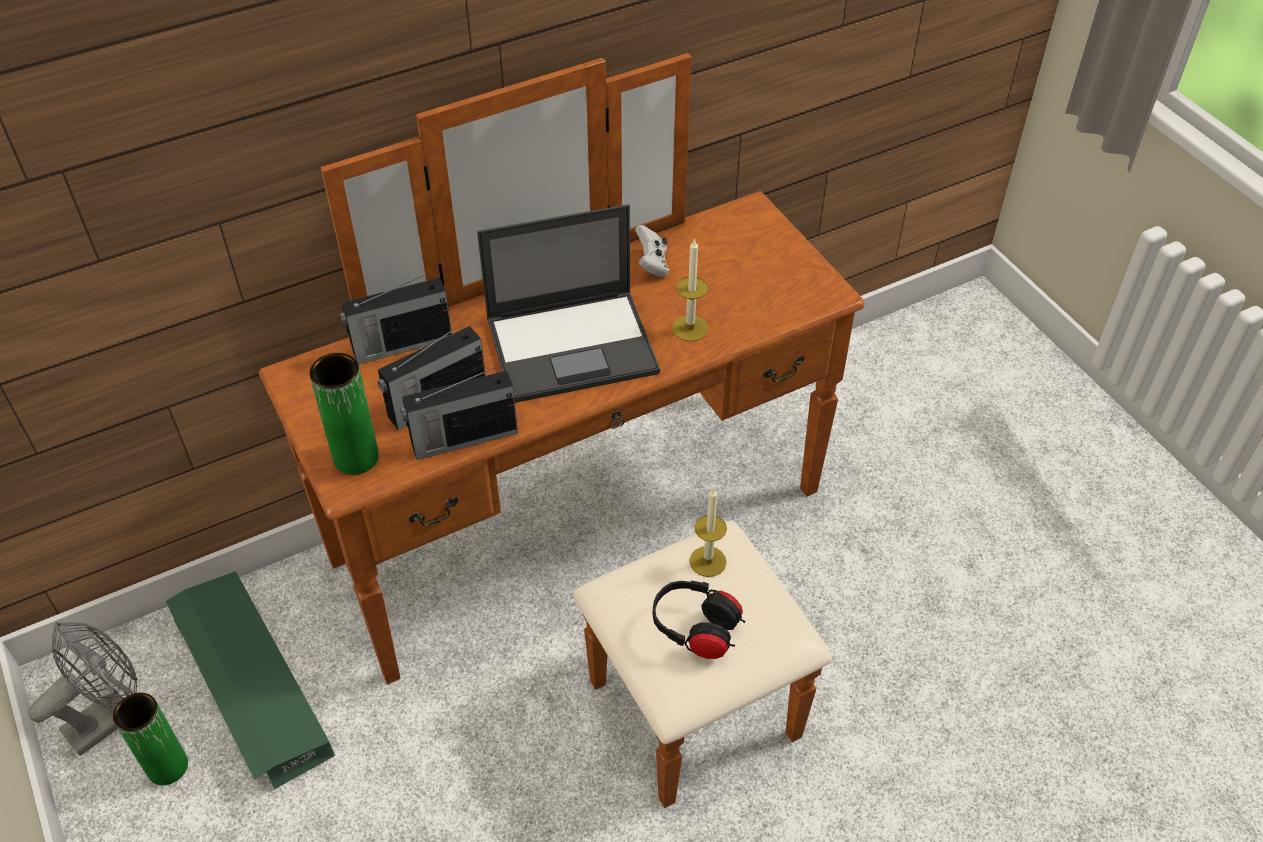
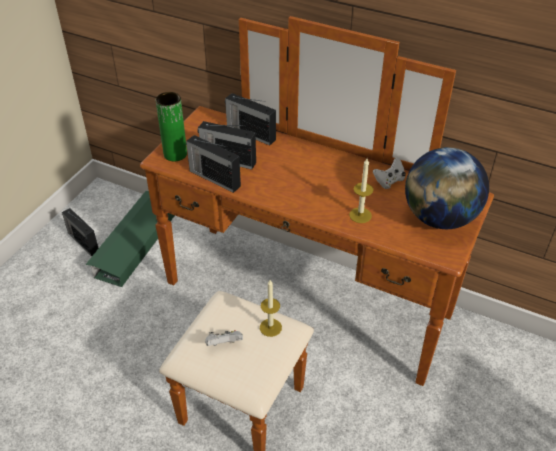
camera: 55 degrees right, 5 degrees down
grey fan [28,622,138,756] -> none
green vase [113,693,188,785] -> radio [62,208,99,256]
laptop [477,204,660,403] -> none
black headphones [653,581,746,659] -> white game controller [205,330,243,346]
none -> globe [405,147,489,229]

